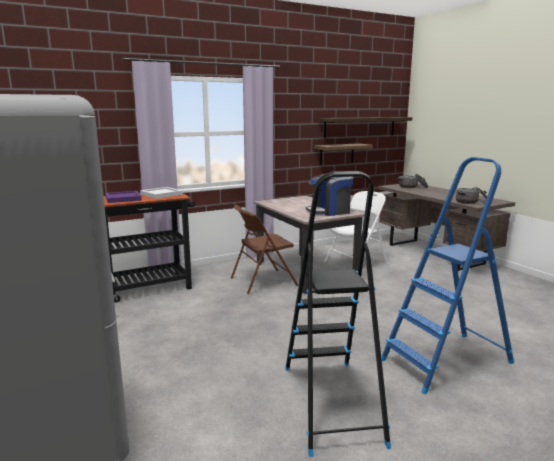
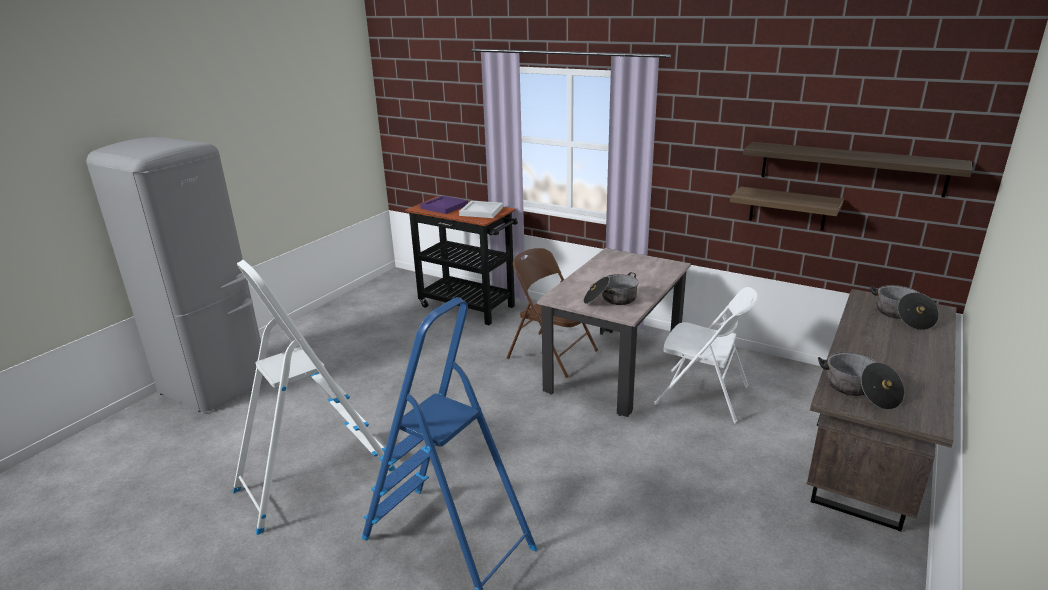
camera: 60 degrees right, 10 degrees up
black step ladder [285,171,391,457] -> white step ladder [233,260,396,535]
coffee machine [306,174,353,216] -> cooking pot [583,272,638,305]

